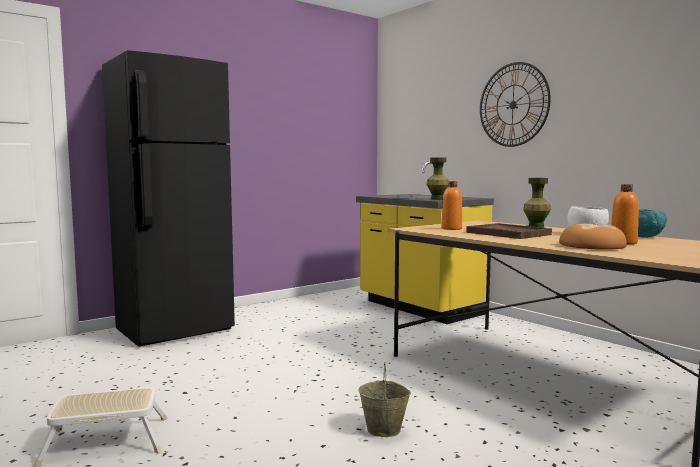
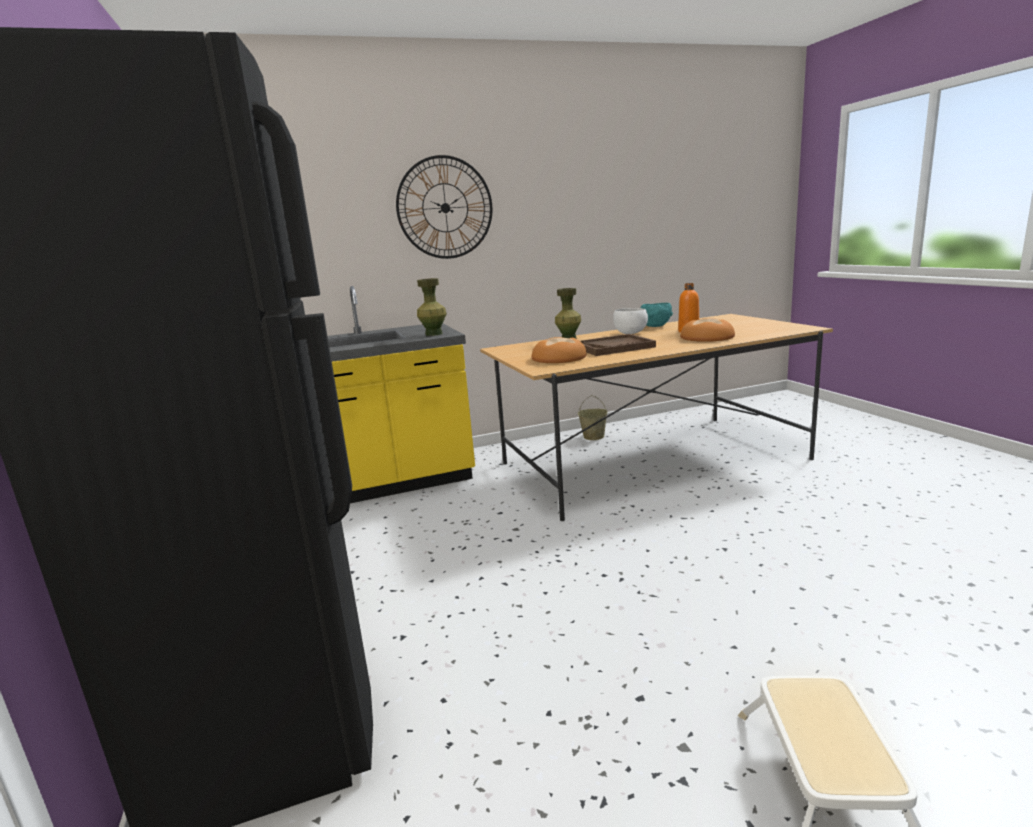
camera: 70 degrees left, 10 degrees up
beige bucket [358,362,411,437] -> beige bucket moved to [578,395,608,440]
orange bottle [441,181,462,230] -> bread [532,337,587,363]

